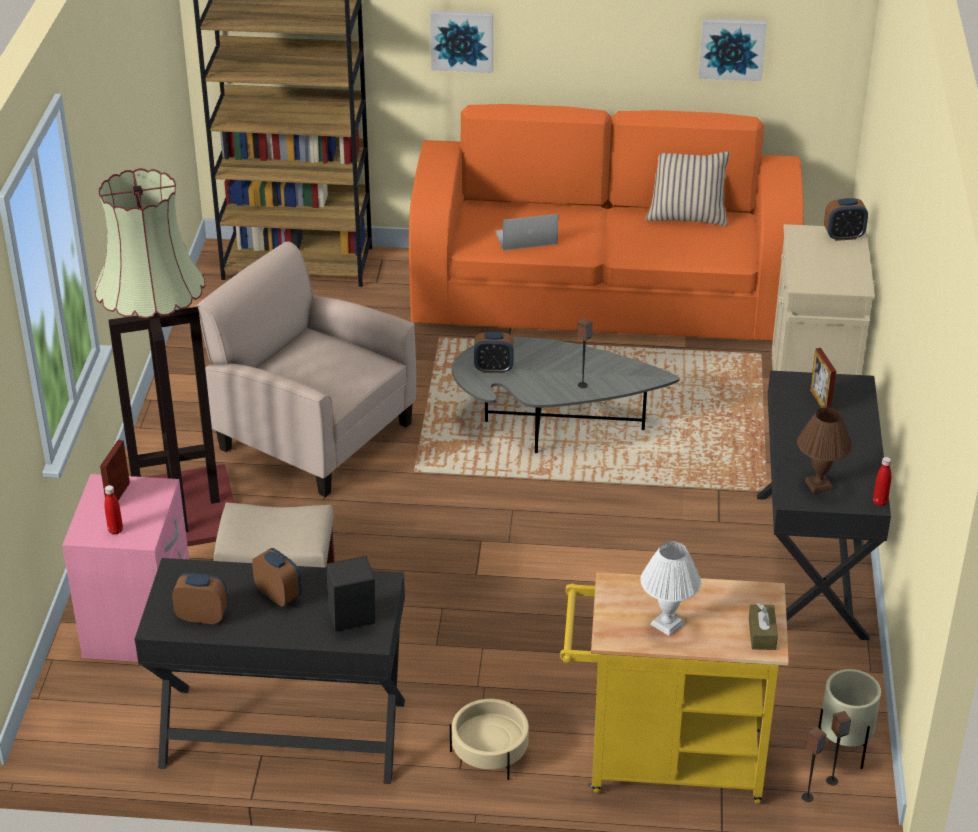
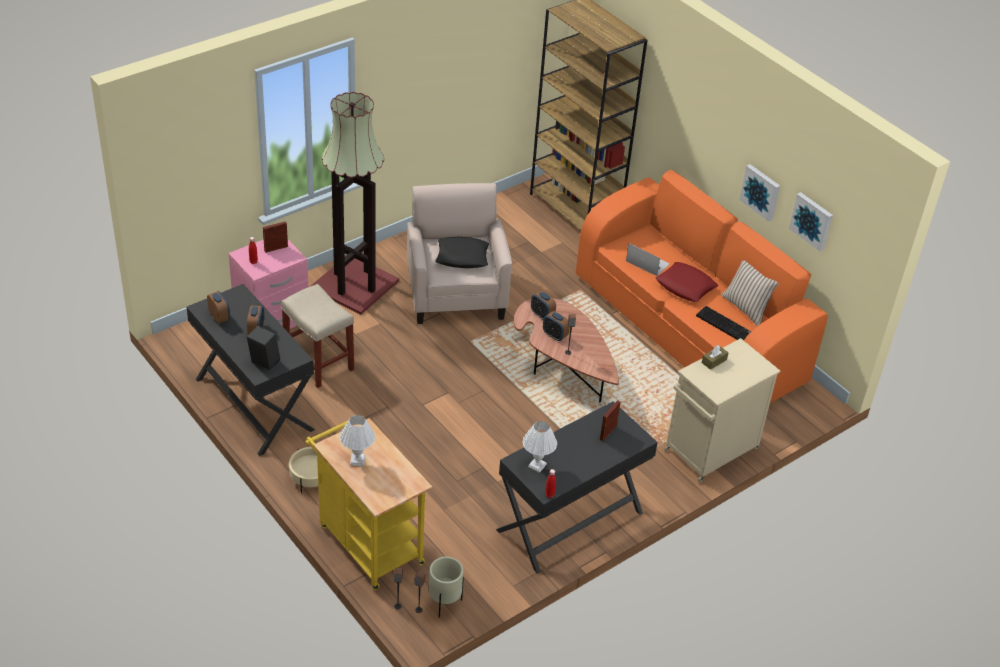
camera: 45 degrees right, 5 degrees up
picture [430,10,493,73] -> picture moved to [739,164,780,222]
grey coffee table [452,337,680,453] -> brown coffee table [514,298,619,402]
brown tissue box [749,603,778,650] -> brown tissue box moved to [702,345,729,370]
brown table lamp [797,407,852,494] -> white table lamp [523,421,557,473]
alarm clock [824,198,868,241] -> alarm clock moved to [543,311,570,341]
none -> black pillow [435,237,489,268]
none -> red pillow [655,262,718,302]
none -> keyboard [696,306,751,340]

